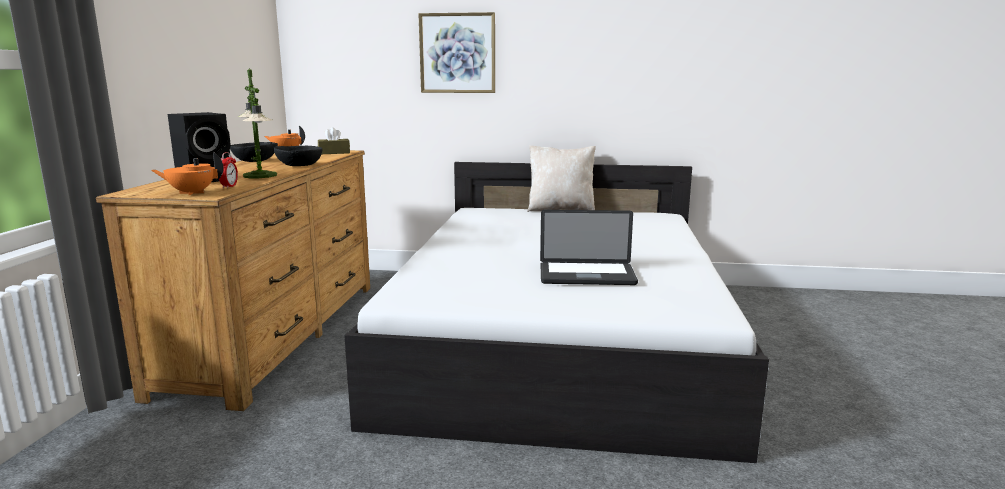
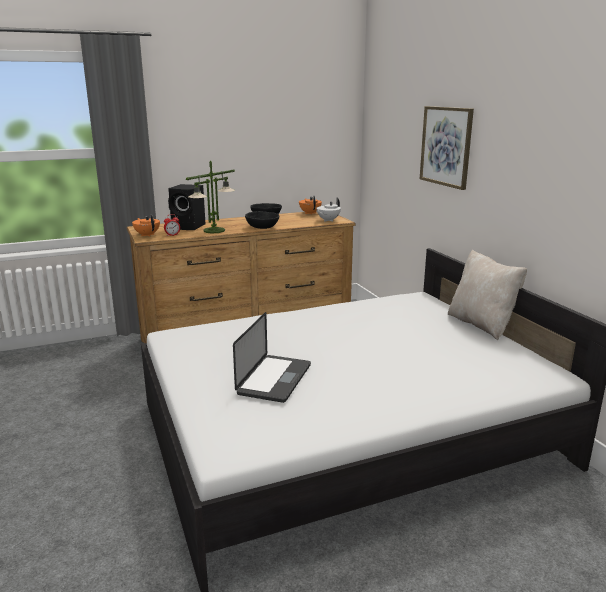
camera: 60 degrees right, 5 degrees up
brown tissue box [318,127,350,154] -> white teapot [317,198,341,222]
laptop [540,210,638,285] -> laptop turned 135 degrees counterclockwise [233,312,311,403]

